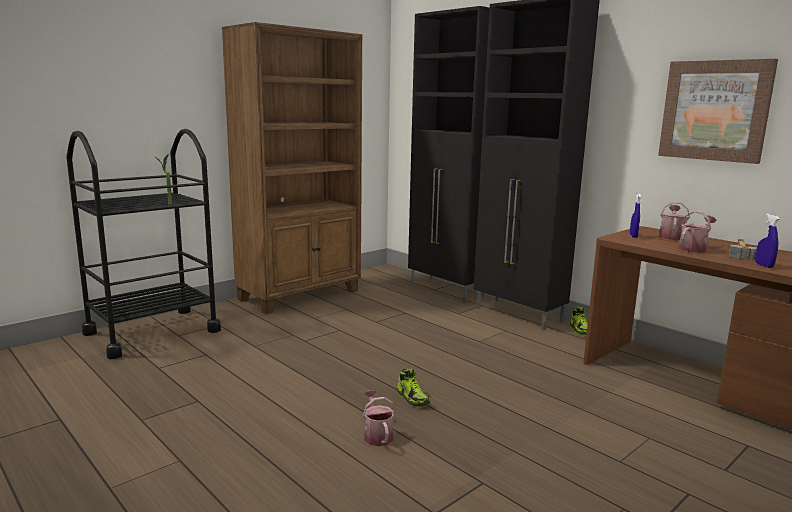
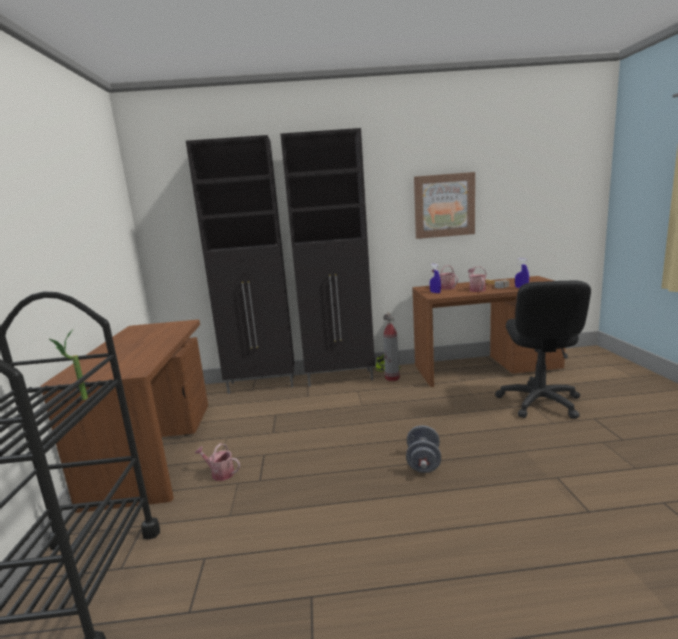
camera: 50 degrees left, 0 degrees up
brown bookcase [222,22,362,314] -> brown desk [40,320,208,513]
watering can [363,390,396,446] -> watering can moved to [194,443,240,481]
shoe [397,368,430,407] -> grey dumbbell [406,425,441,473]
none -> fire extinguisher [383,312,400,381]
none -> black office chair [495,280,591,419]

